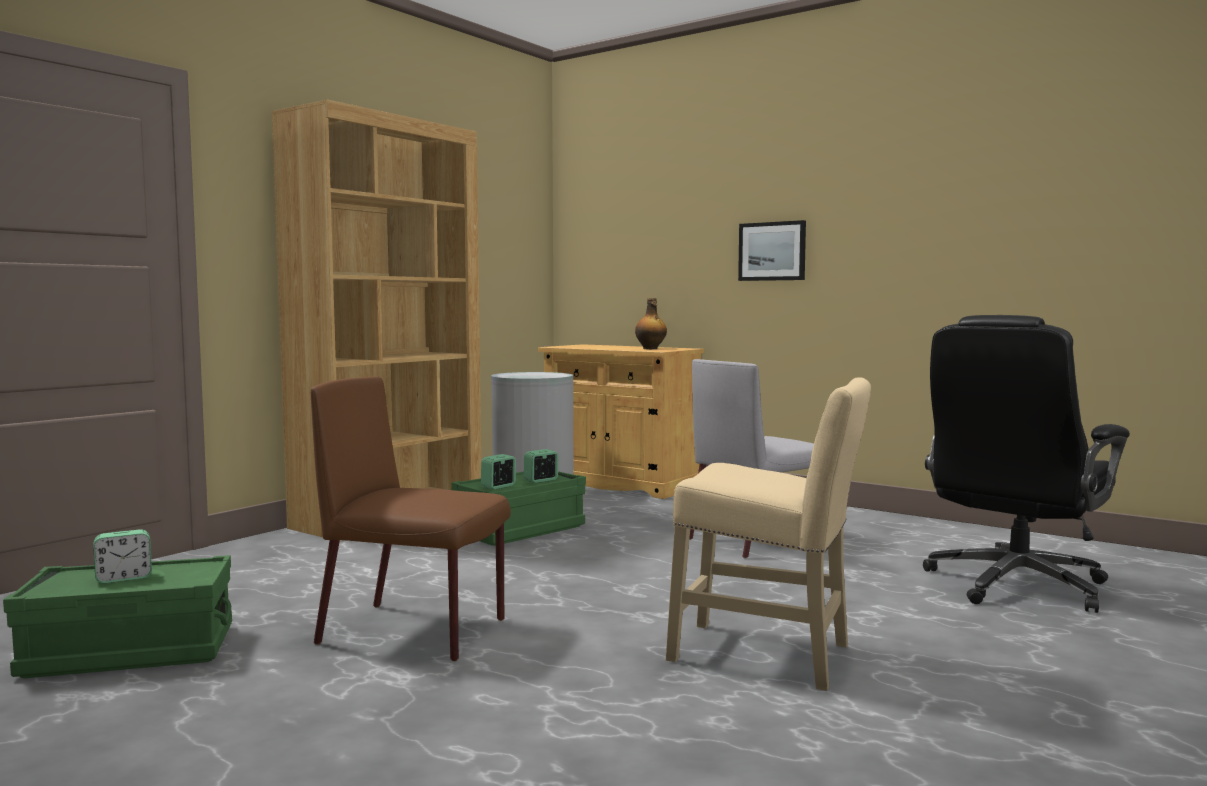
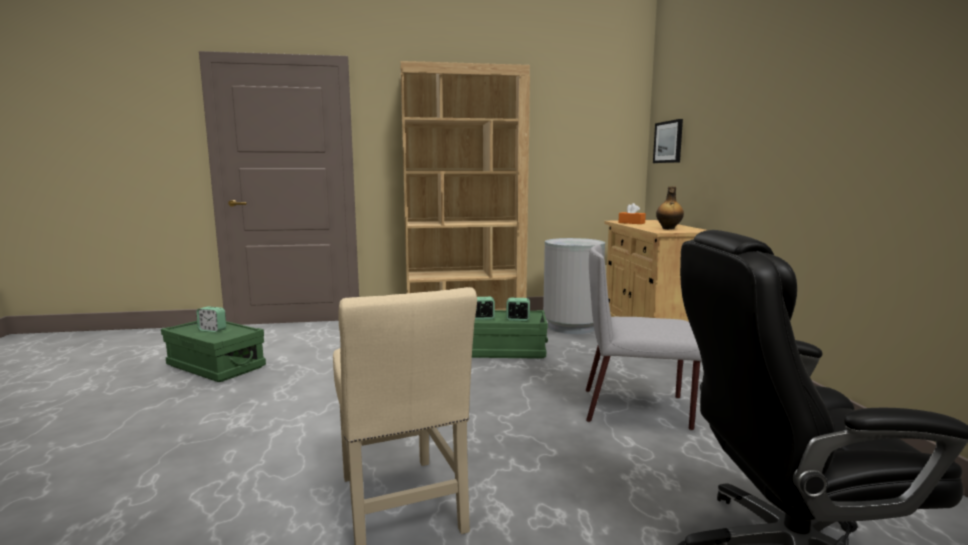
camera: 45 degrees right, 5 degrees up
brown chair [311,377,511,661] -> none
picture [738,220,806,281] -> picture moved to [653,119,683,163]
none -> orange tissue box [618,203,646,224]

